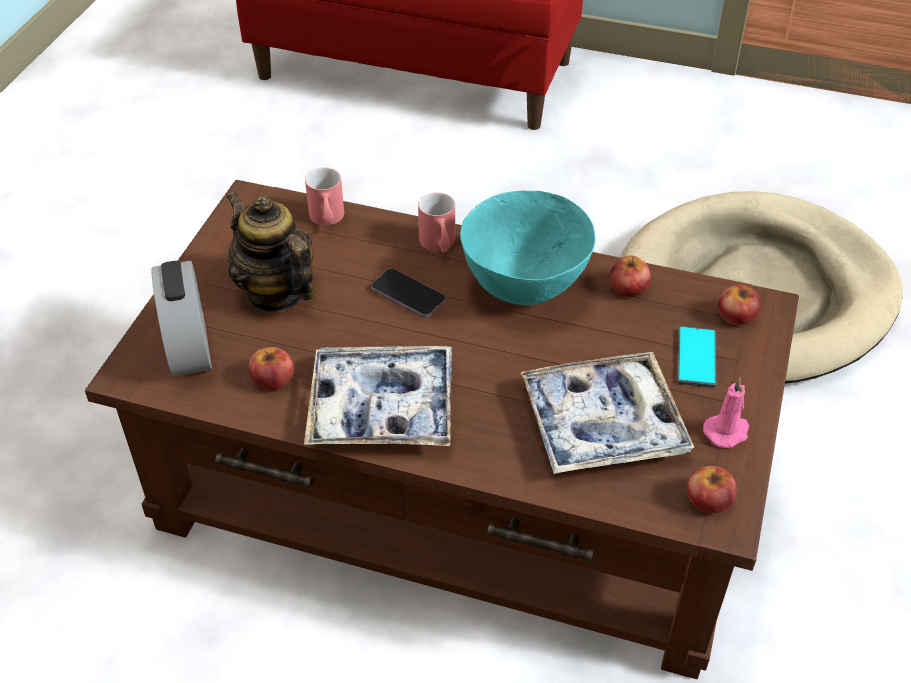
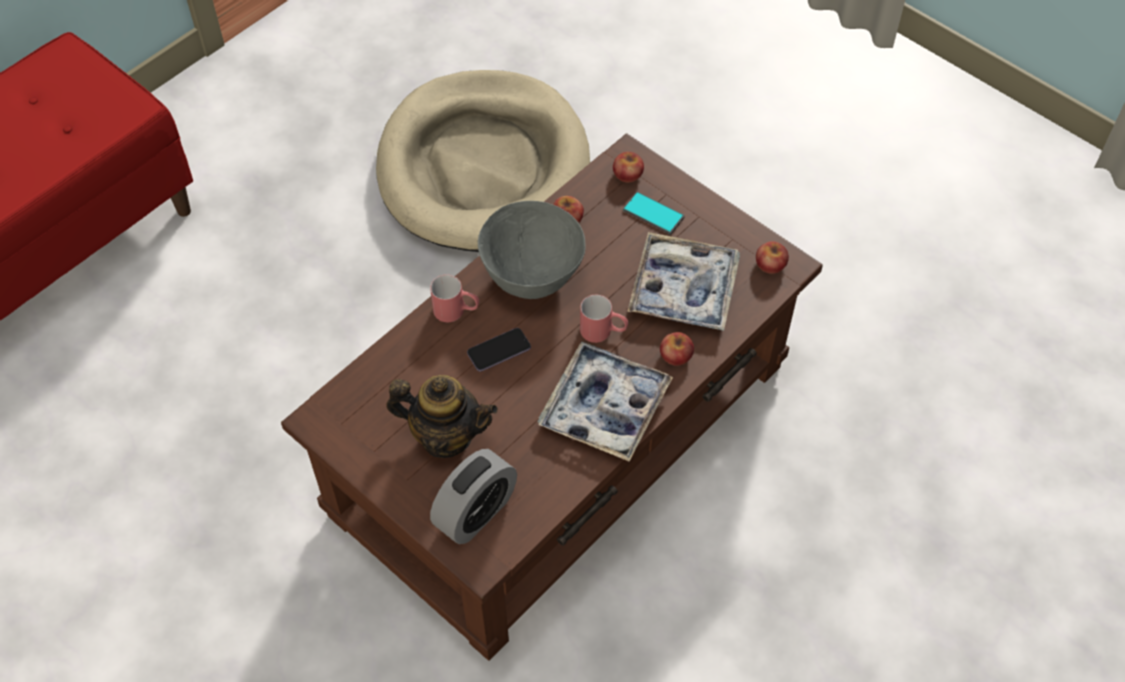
camera: 65 degrees left, 10 degrees up
alarm clock [152,261,212,377] -> alarm clock turned 60 degrees counterclockwise [430,449,517,544]
teapot [226,192,315,313] -> teapot turned 150 degrees counterclockwise [386,375,498,458]
apple [249,347,294,390] -> apple moved to [660,332,694,366]
red mug [305,168,344,226] -> red mug moved to [580,295,628,343]
turquoise bowl [460,190,596,305] -> grey bowl [478,201,586,299]
pink candle [703,378,749,448] -> none

